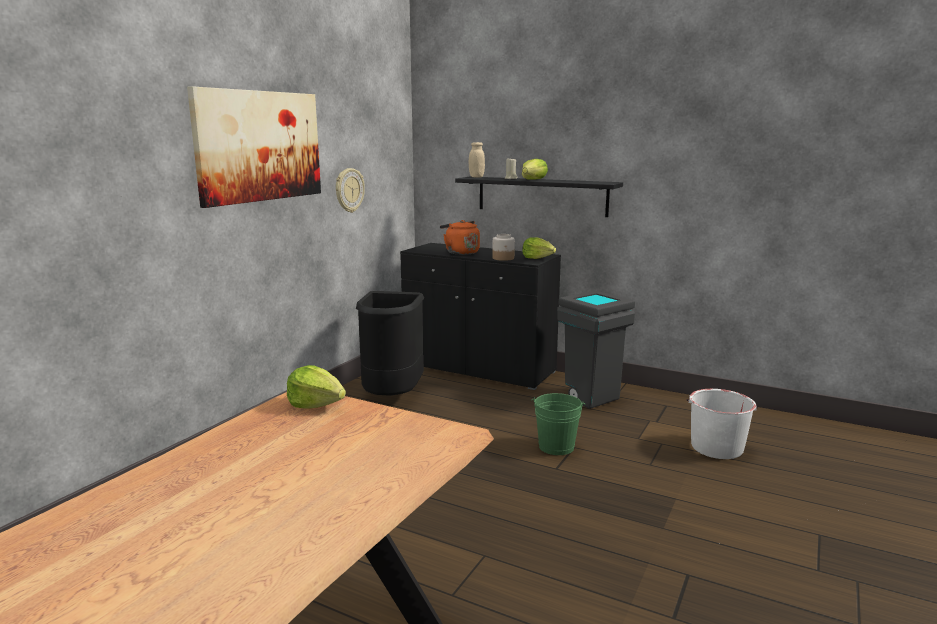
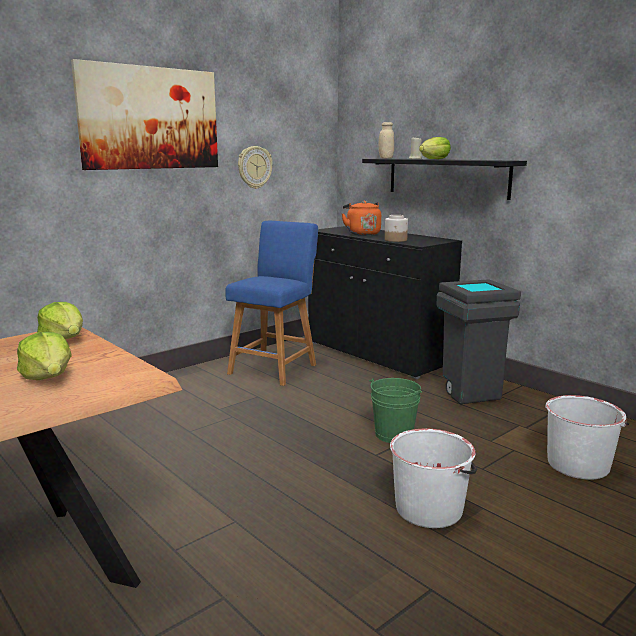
camera: 20 degrees right, 0 degrees up
black trash can [356,291,424,396] -> blue stool [226,221,318,386]
lettuce [522,237,556,259] -> lettuce moved to [17,332,72,380]
none -> white bucket [390,429,477,528]

